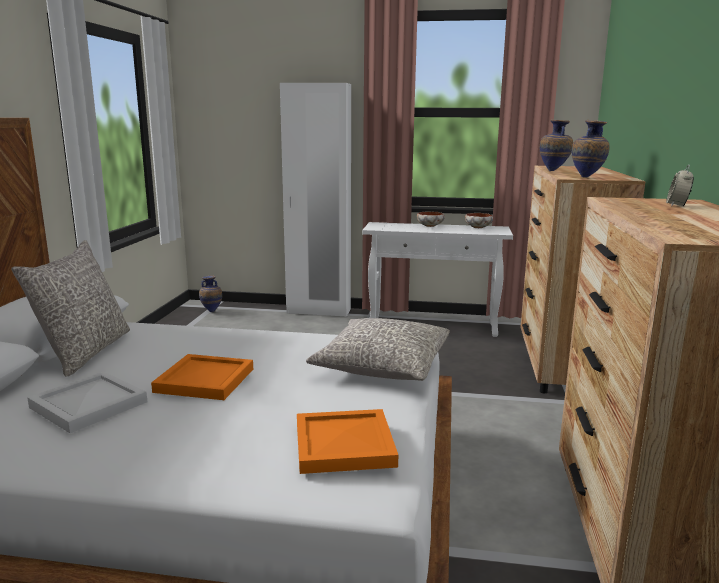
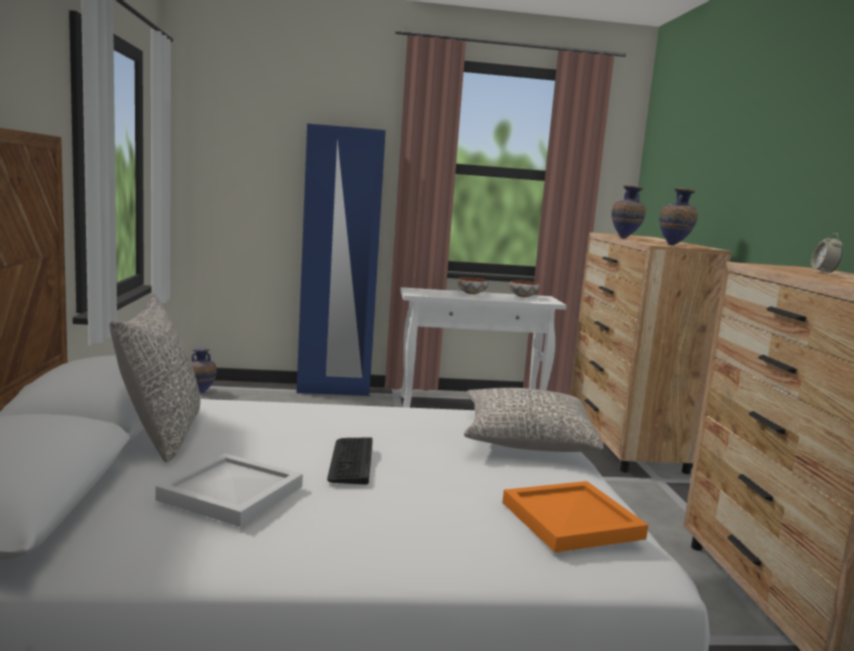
camera: 15 degrees left, 5 degrees down
orange tray [151,354,253,400] -> keyboard [327,437,373,485]
white wardrobe [280,83,351,317] -> blue wardrobe [297,123,386,396]

